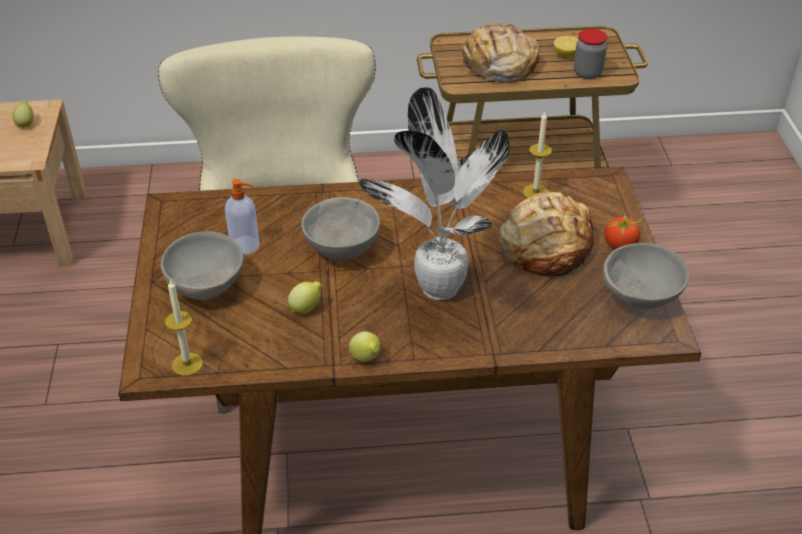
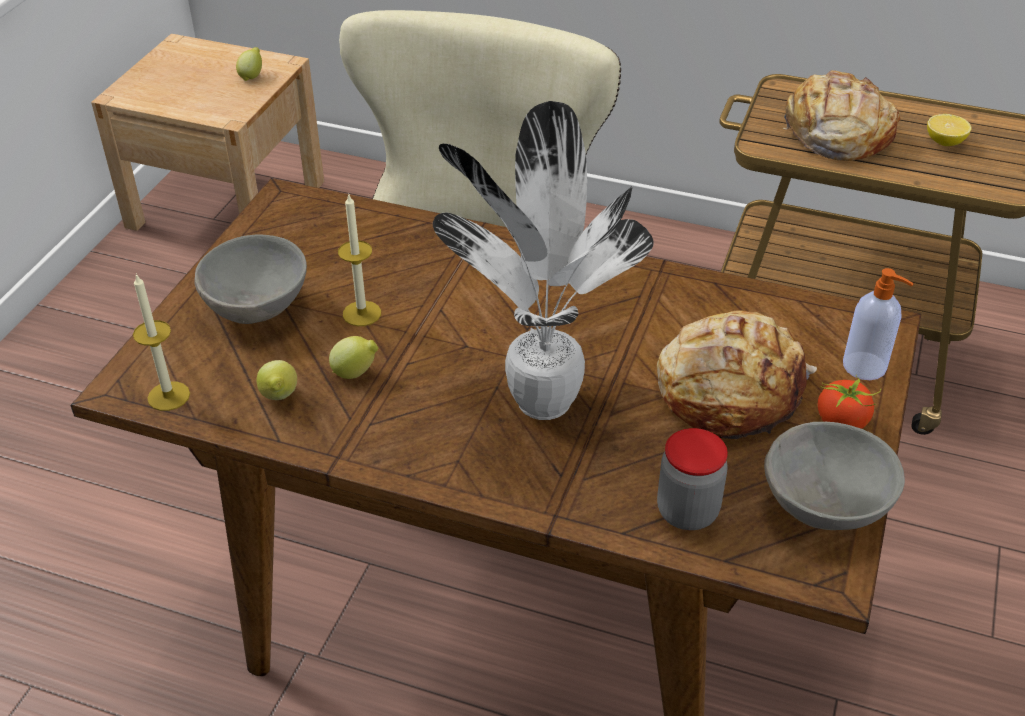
camera: 25 degrees right, 0 degrees up
soap dispenser [225,179,260,255] -> soap dispenser moved to [843,268,914,380]
grey bowl [301,197,380,260] -> none
lemon [349,331,380,362] -> lemon moved to [256,360,297,400]
candle [523,112,552,198] -> candle moved to [338,193,381,326]
jar [574,29,607,79] -> jar moved to [657,428,728,530]

